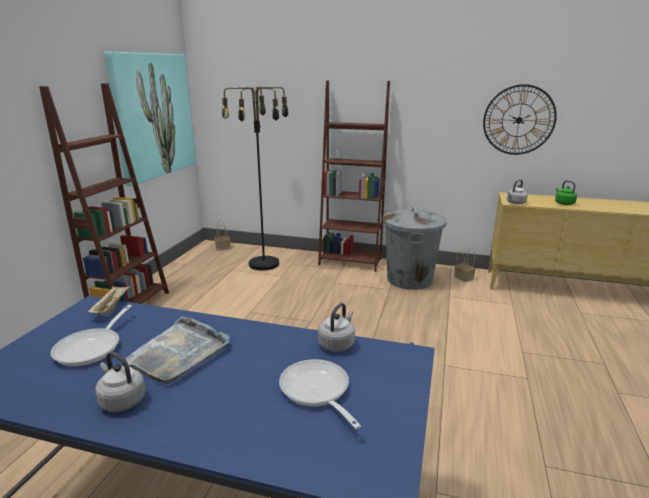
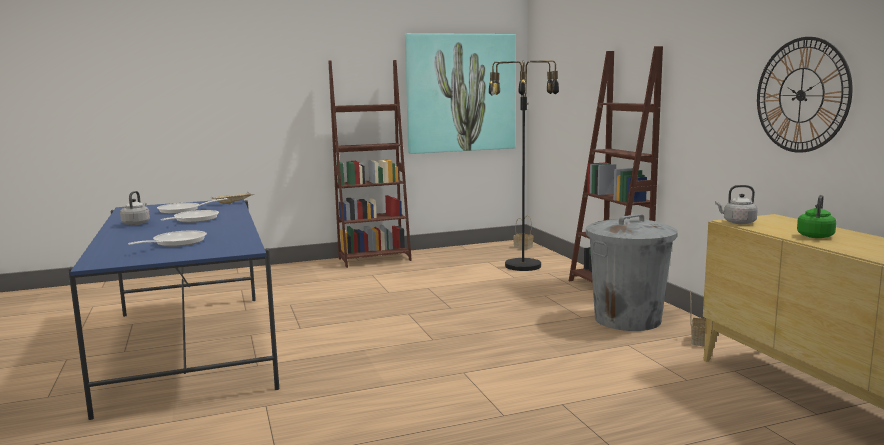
camera: 55 degrees right, 10 degrees down
grey tray [125,317,230,384] -> frying pan [161,210,219,223]
grey kettle [318,303,355,352] -> none

